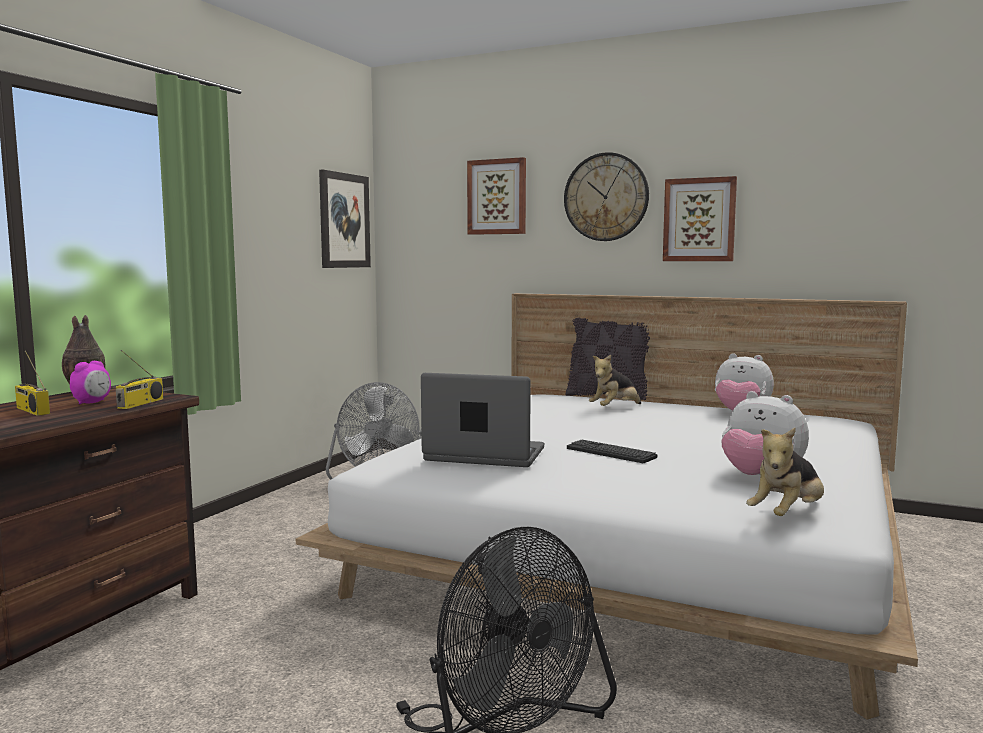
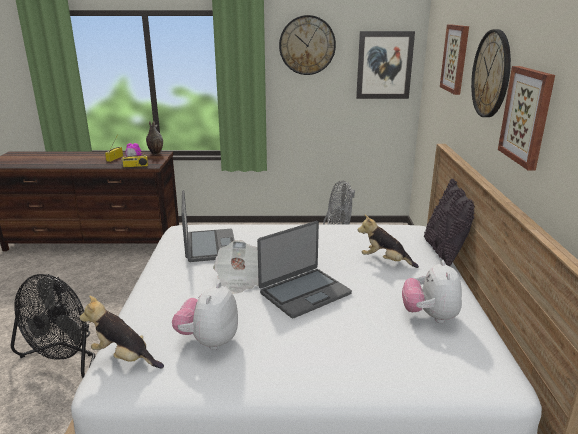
camera: 65 degrees right, 15 degrees up
keyboard [567,440,657,463] -> newspaper [213,240,259,294]
none -> laptop [257,221,352,318]
none -> wall clock [279,15,336,75]

